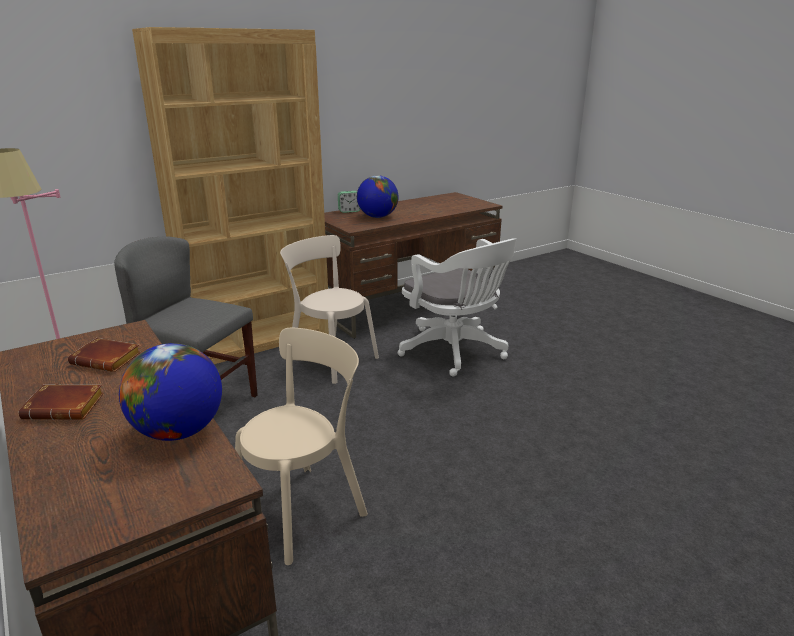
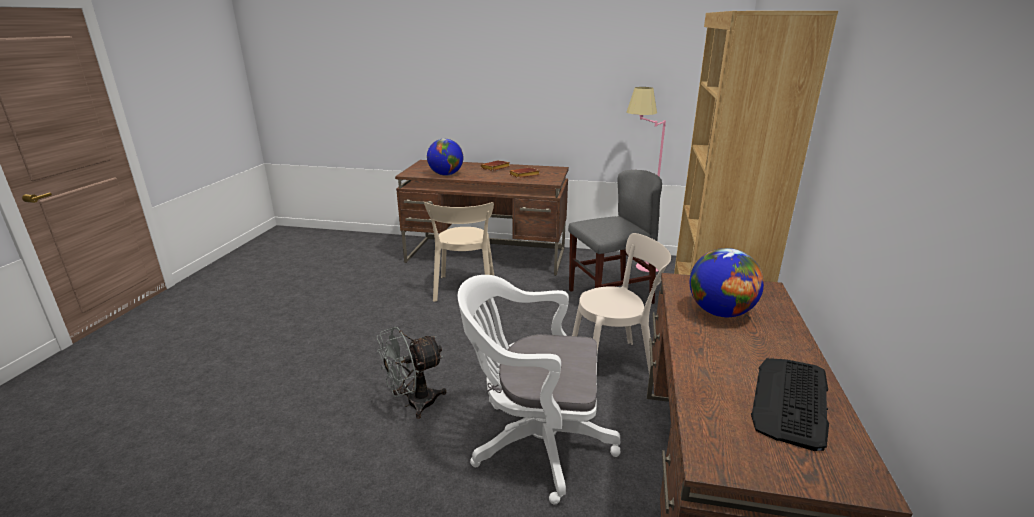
camera: 135 degrees right, 0 degrees up
alarm clock [338,191,360,213] -> none
none -> grey fan [377,327,446,419]
none -> keyboard [751,358,829,451]

